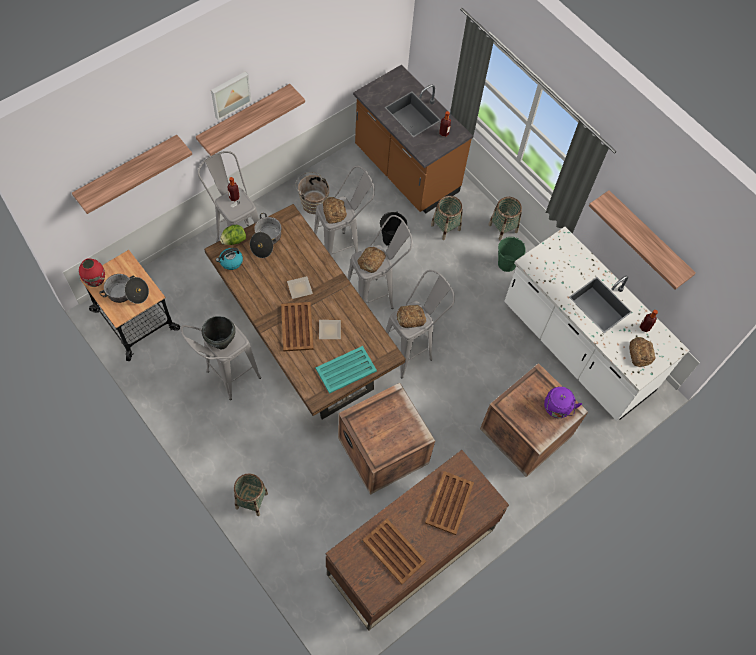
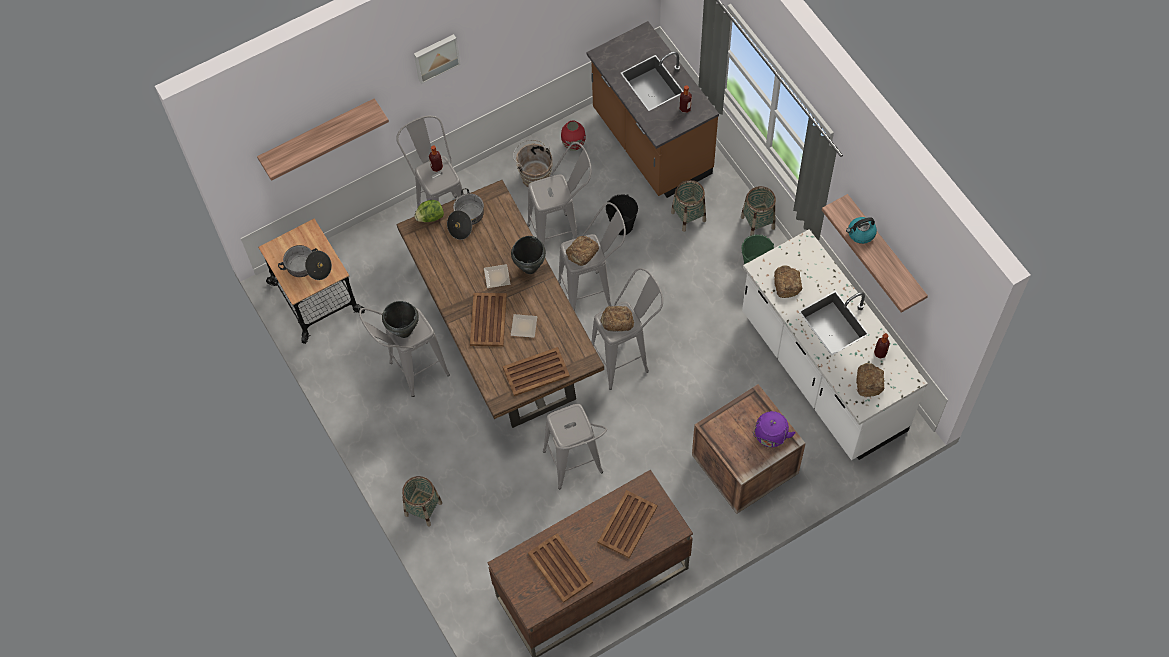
camera: 15 degrees right, 0 degrees up
red vase [79,258,105,287] -> red vase moved to [561,120,586,151]
shelf [196,84,305,156] -> none
kettle [216,248,243,270] -> kettle moved to [846,217,877,244]
turquoise tray [316,346,377,394] -> brown tray [503,347,570,396]
bread [323,197,347,223] -> bread moved to [774,266,802,298]
crate [338,383,435,495] -> grey stool [543,404,607,489]
none -> black cooking pot [511,236,546,274]

